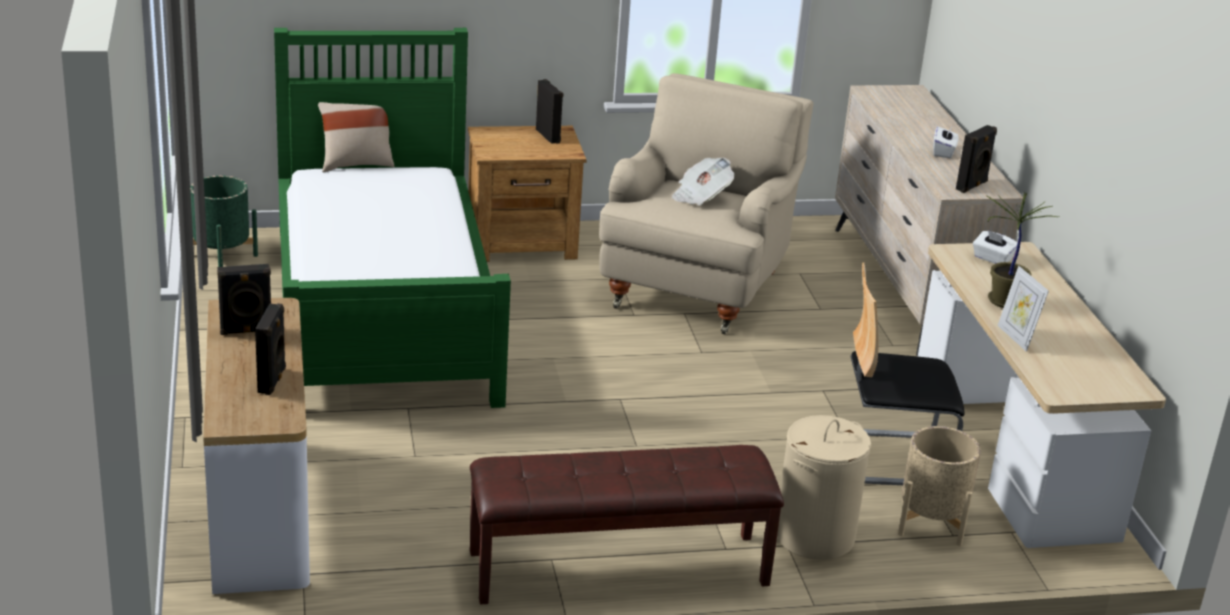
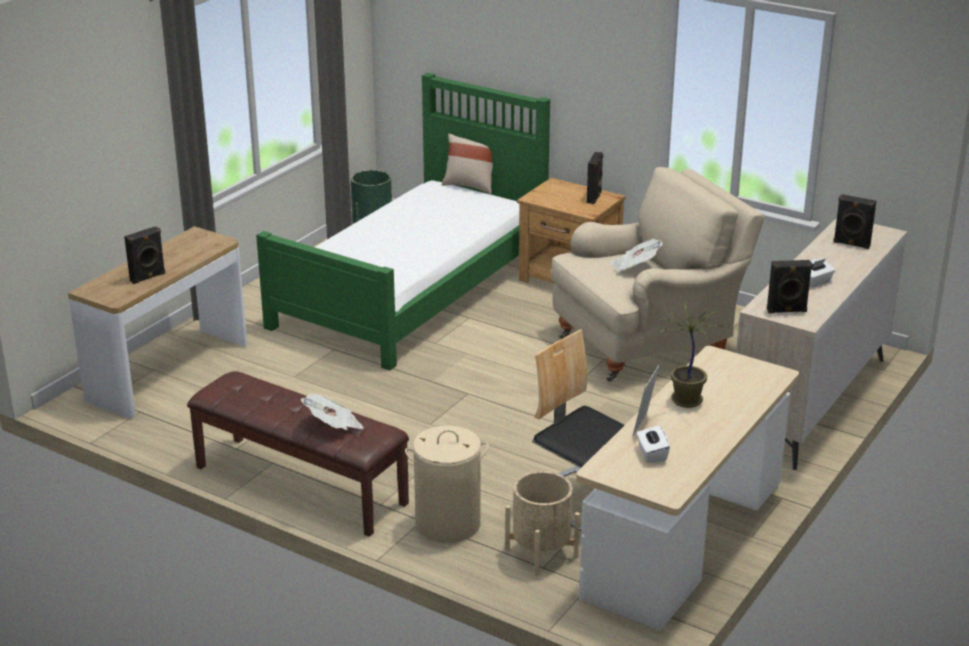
camera: 45 degrees right, 0 degrees up
black speaker [217,264,271,335] -> black speaker moved to [833,194,876,249]
white tissue box [973,230,1018,264] -> white tissue box moved to [637,425,670,463]
none -> newspaper [301,394,364,430]

